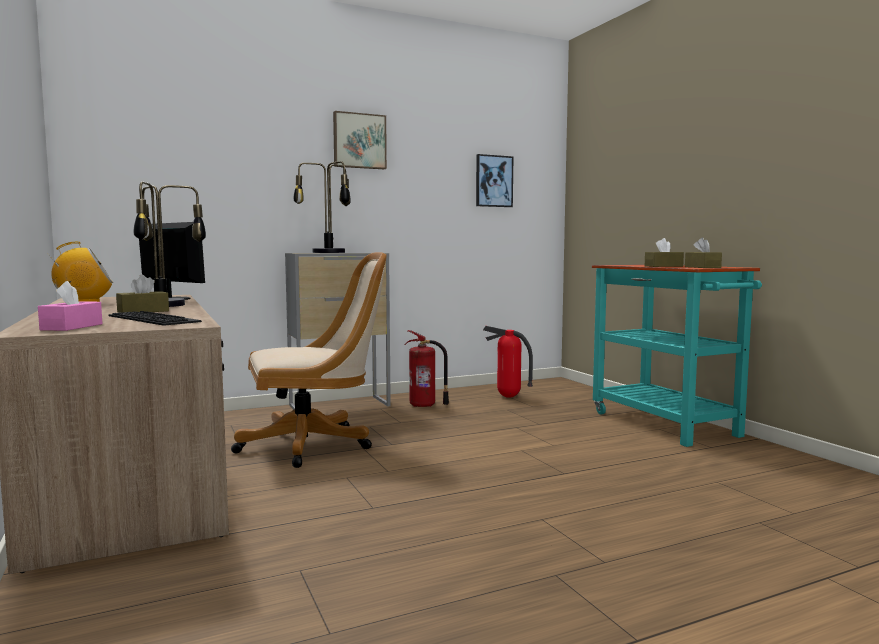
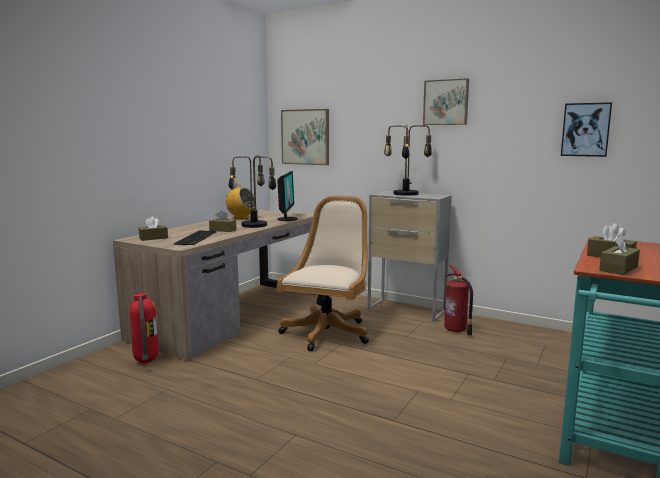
camera: 55 degrees right, 5 degrees up
pink tissue box [38,281,102,331] -> brown tissue box [139,216,168,241]
office chair [231,252,387,468] -> office chair turned 105 degrees counterclockwise [277,195,369,352]
fire extinguisher [483,326,533,398] -> fire extinguisher moved to [129,284,159,363]
none -> picture [281,109,329,165]

